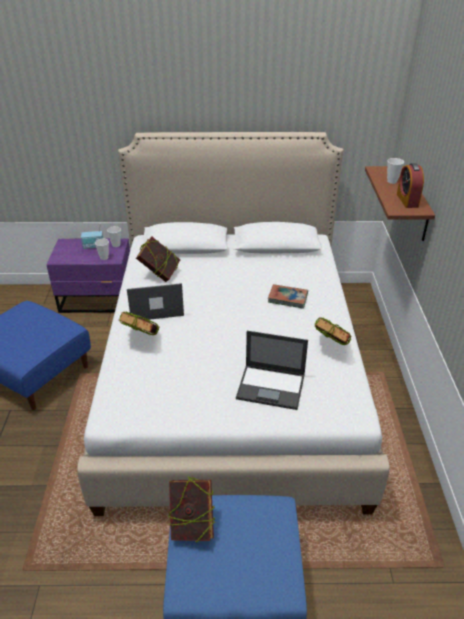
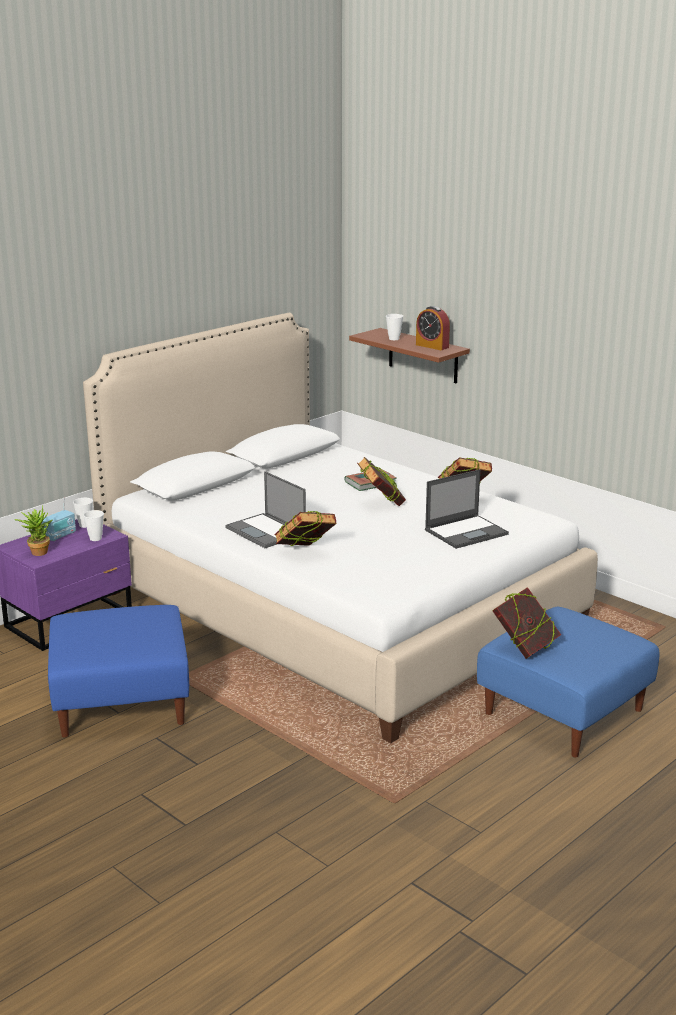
camera: 45 degrees left, 15 degrees down
laptop [127,283,184,320] -> laptop turned 75 degrees counterclockwise [225,471,306,548]
book [136,236,180,282] -> book moved to [357,457,406,506]
none -> potted plant [14,505,52,556]

